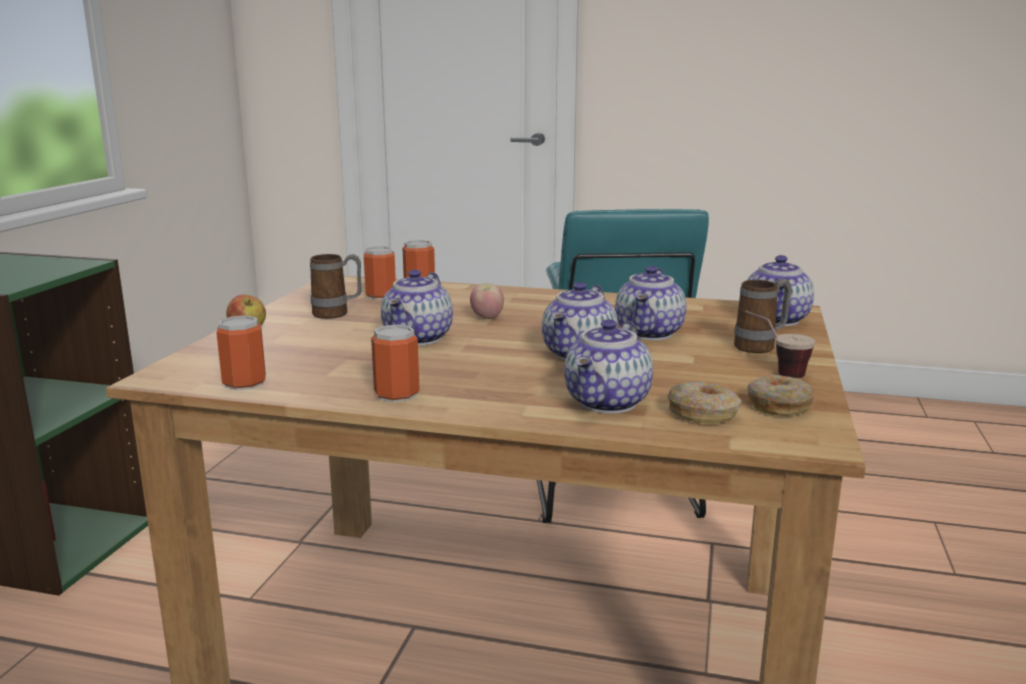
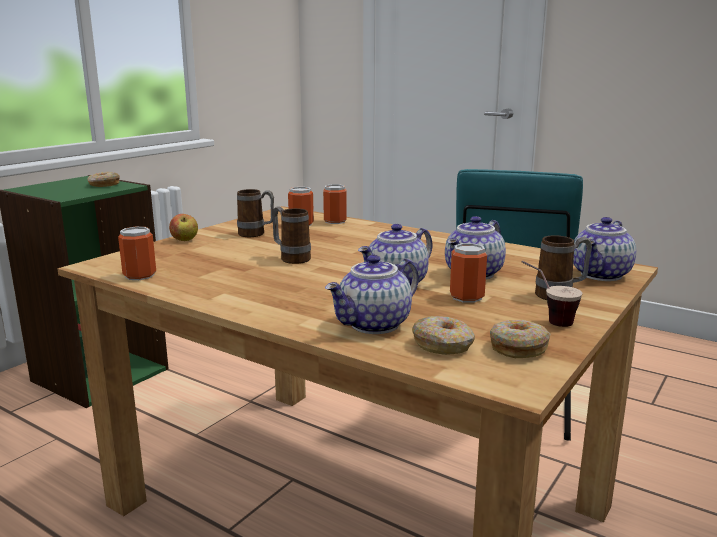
camera: 20 degrees right, 0 degrees up
can [371,325,419,402] -> can moved to [450,243,487,302]
teapot [381,270,453,346] -> mug [272,206,311,264]
apple [470,283,504,319] -> none
none -> donut [87,172,120,187]

